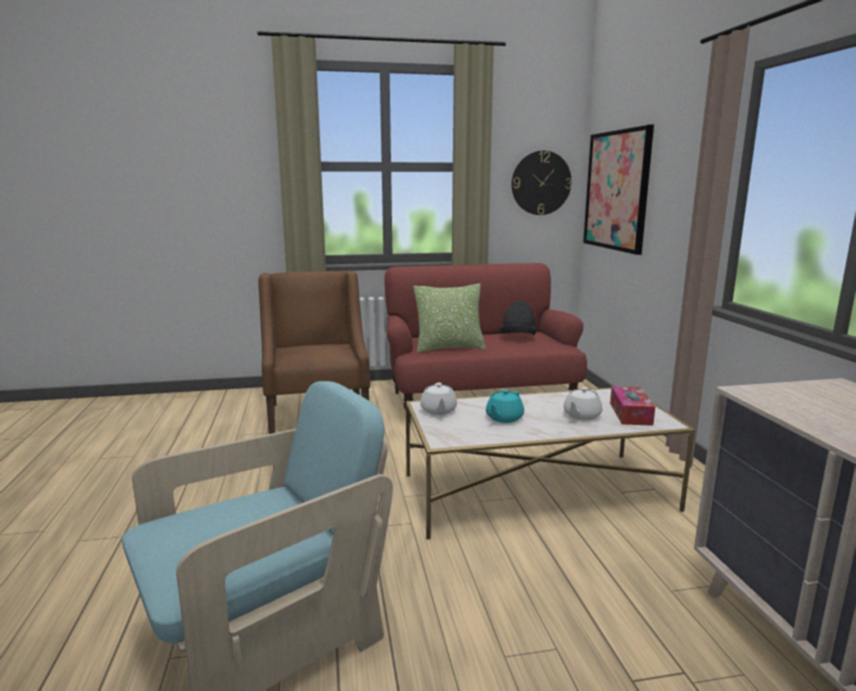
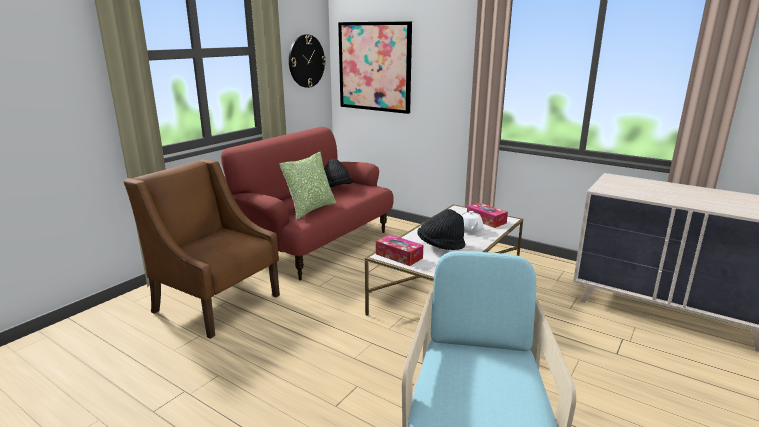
camera: 45 degrees left, 5 degrees up
white teapot [420,383,457,415] -> tissue box [376,234,423,266]
turquoise teapot [486,389,524,423] -> black hat [417,209,465,250]

